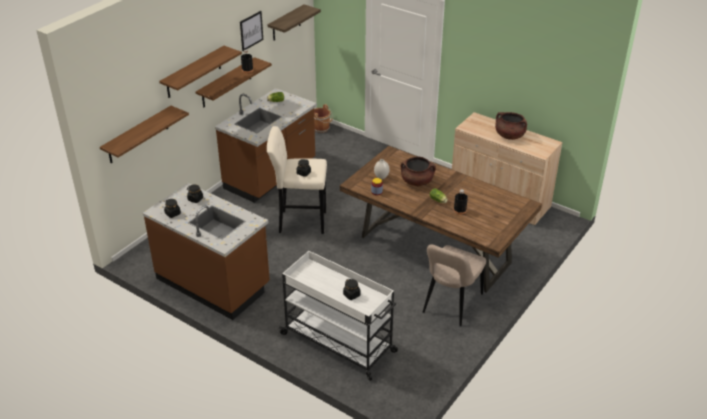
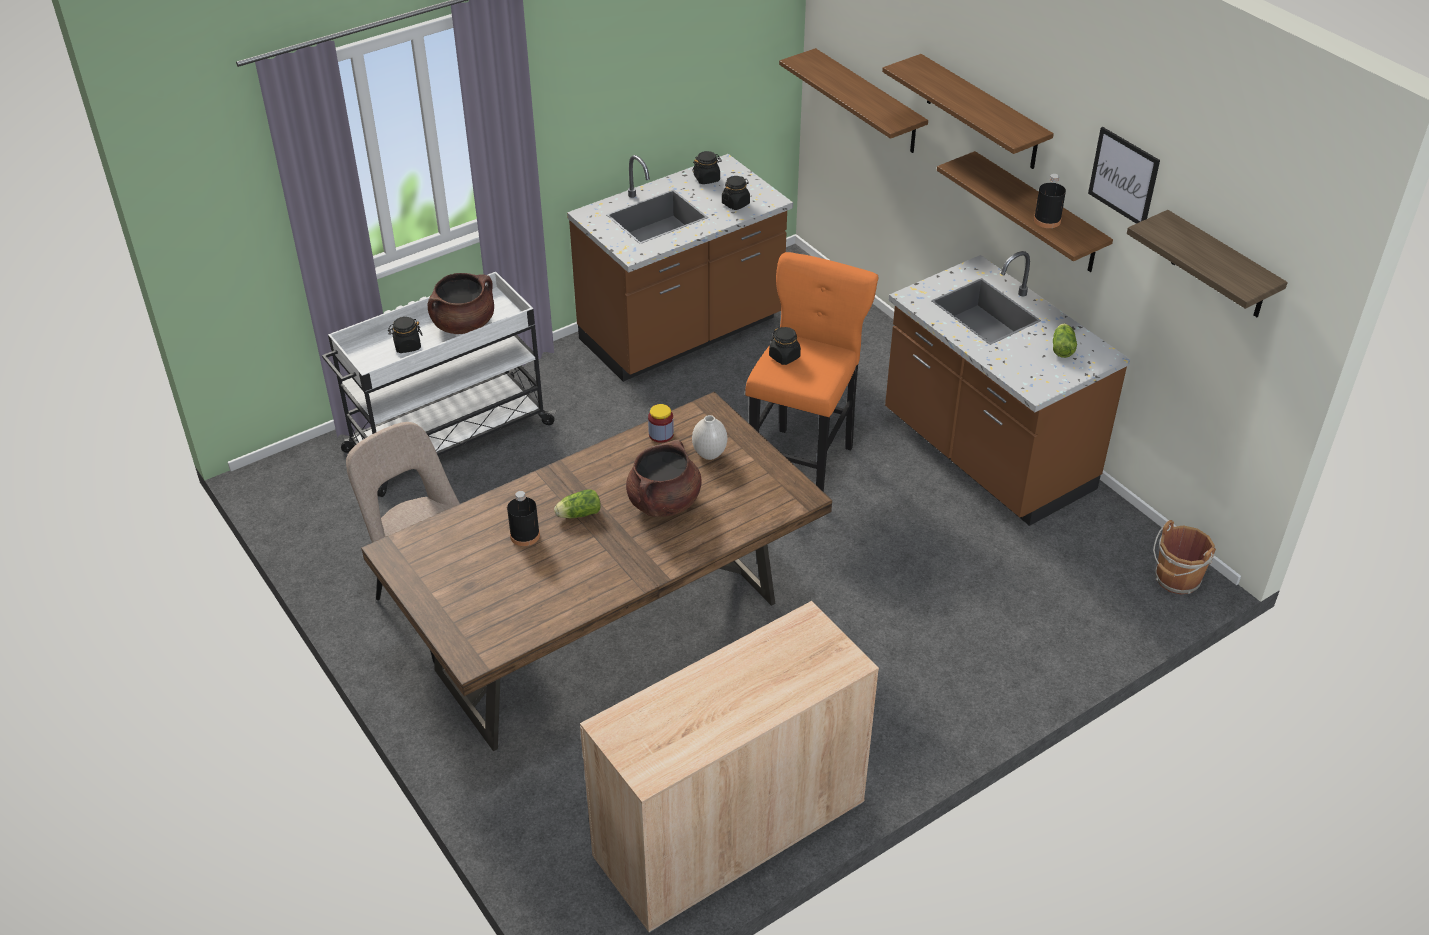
camera: 110 degrees right, 5 degrees up
beige stool [267,126,327,234] -> orange stool [745,252,878,492]
brown cooking pot [495,112,527,140] -> brown cooking pot moved to [428,273,494,334]

